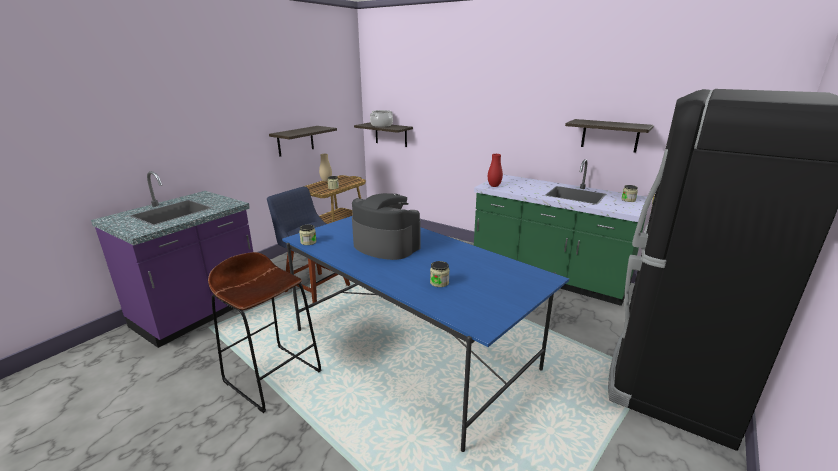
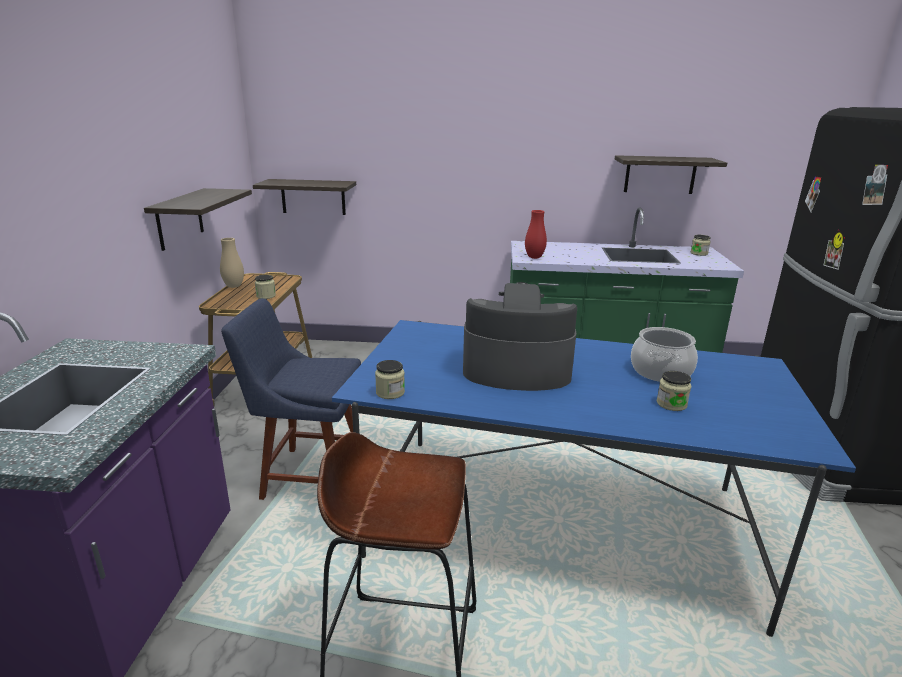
camera: 30 degrees left, 0 degrees up
cooking pot [370,110,393,127] -> cooking pot moved to [631,327,698,382]

